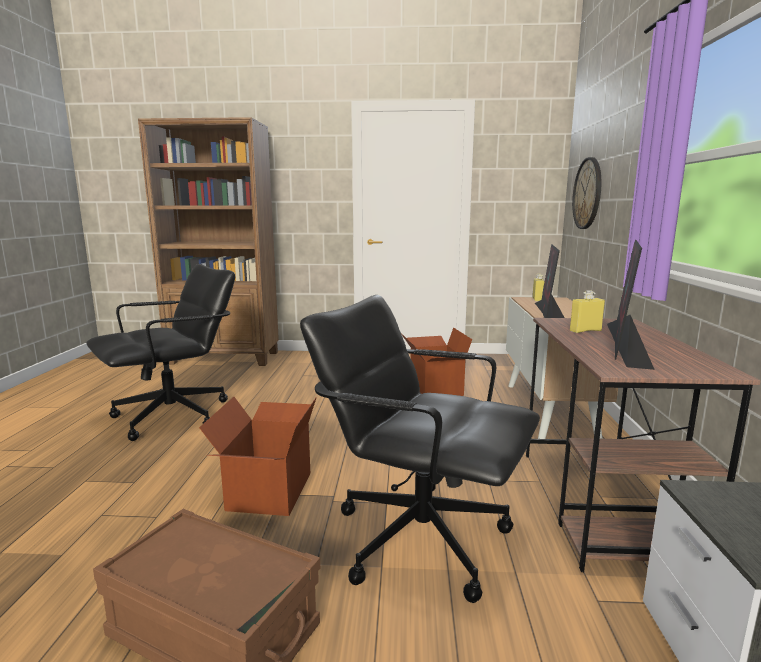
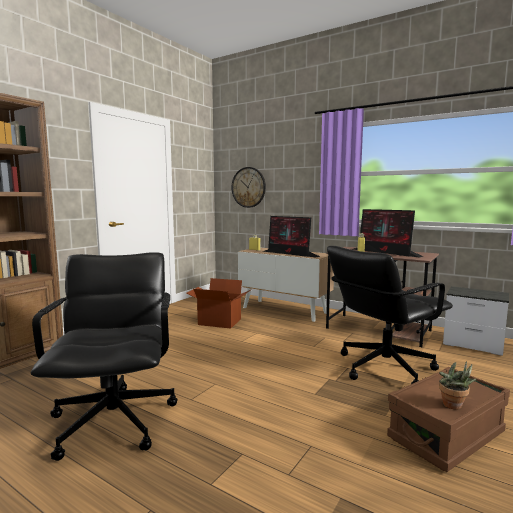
camera: 60 degrees left, 5 degrees down
cardboard box [199,397,317,516] -> none
none -> potted plant [439,361,476,410]

